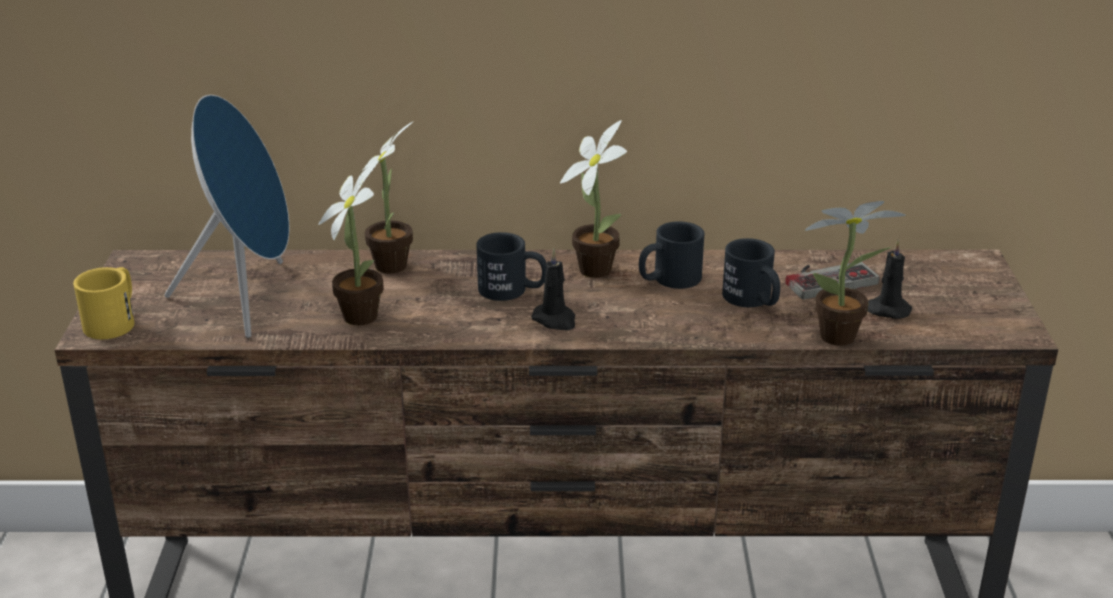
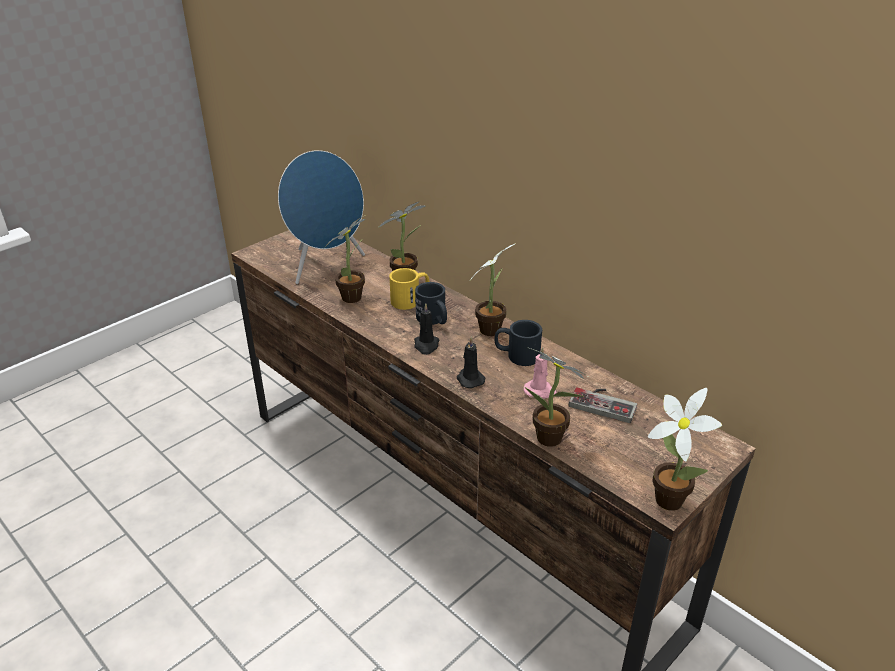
camera: 45 degrees right, 5 degrees up
yellow mug [73,267,134,339] -> yellow mug moved to [389,268,429,310]
black mug [722,238,780,307] -> pink candle [524,347,557,399]
black candle [867,240,912,319] -> black candle moved to [456,337,485,388]
none -> potted plant [648,388,722,511]

